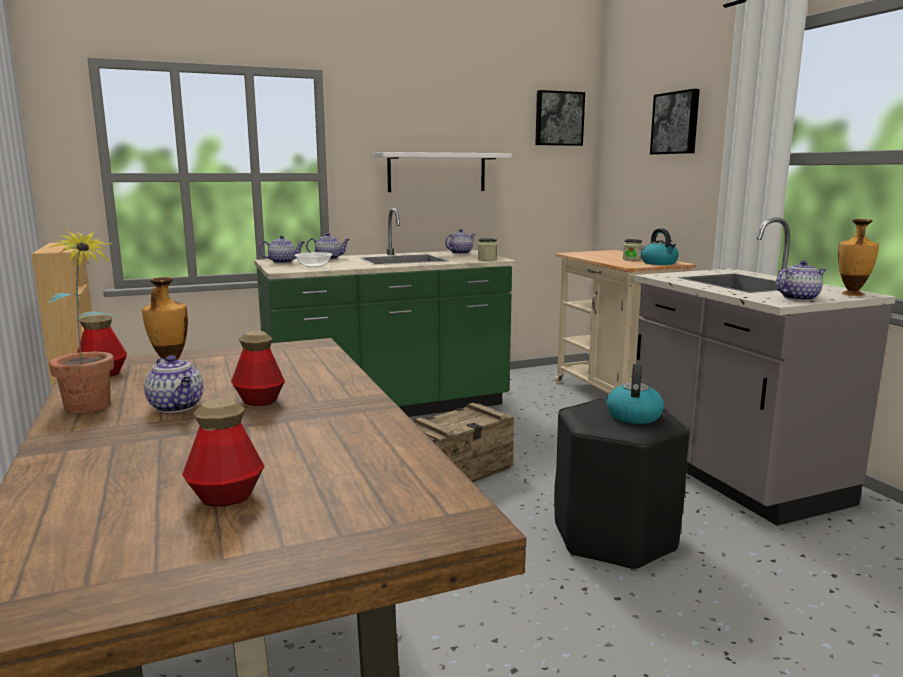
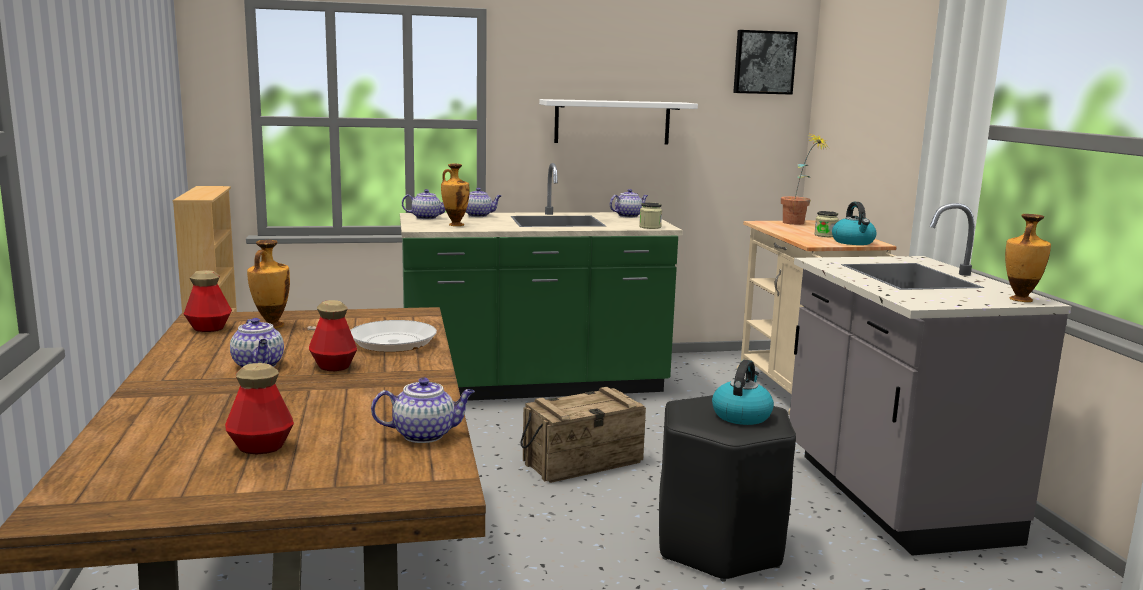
camera: 10 degrees right, 0 degrees up
potted plant [45,228,115,413] -> potted plant moved to [781,134,830,225]
bowl [295,252,332,267] -> vase [441,163,470,226]
picture [650,89,700,155] -> none
teapot [776,260,826,301] -> teapot moved to [371,378,475,443]
none -> frying pan [307,320,437,352]

